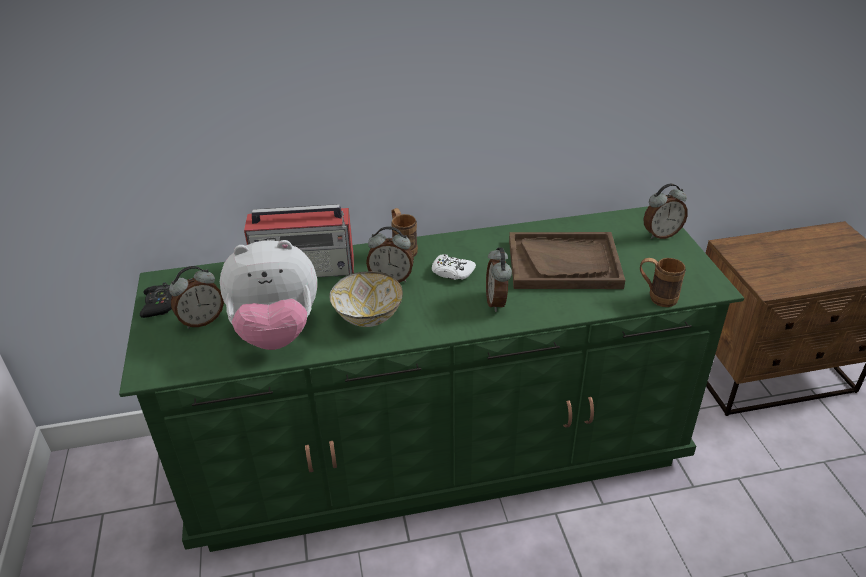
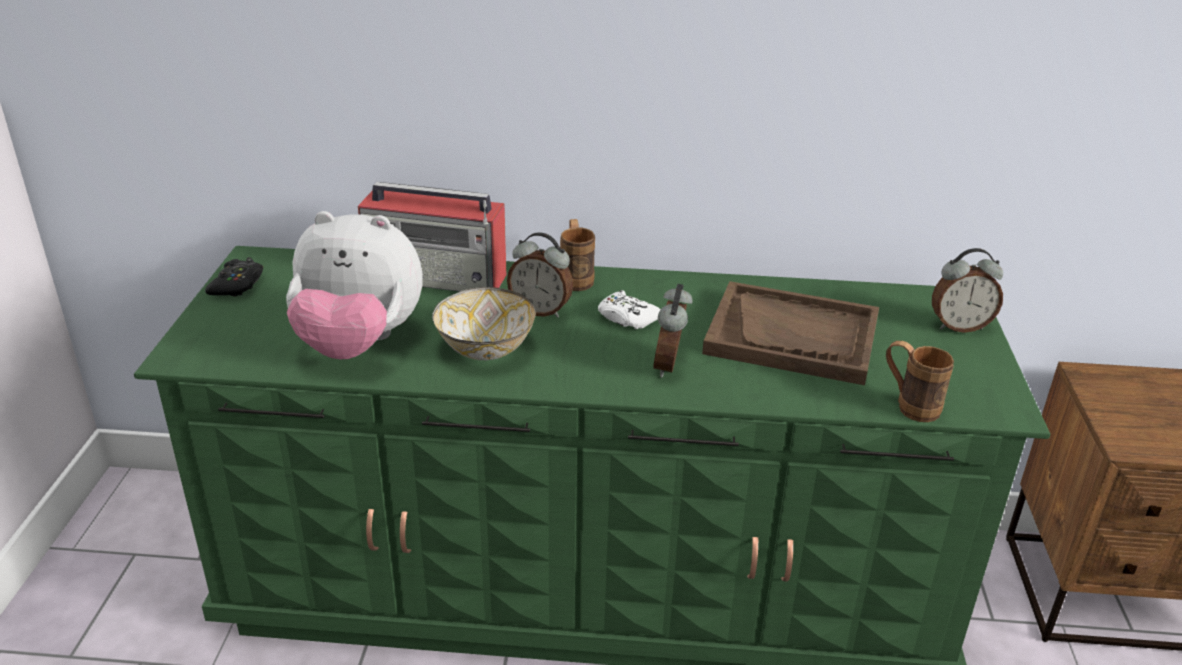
camera: 15 degrees right, 5 degrees down
alarm clock [169,266,224,329] -> none

